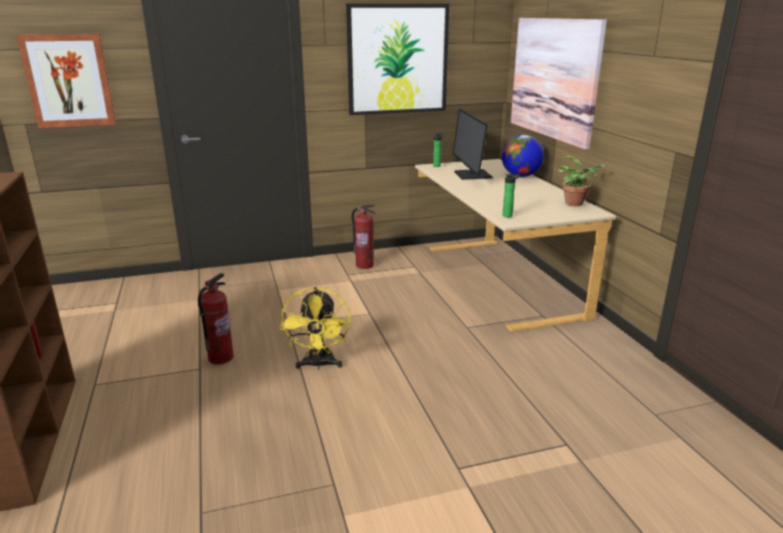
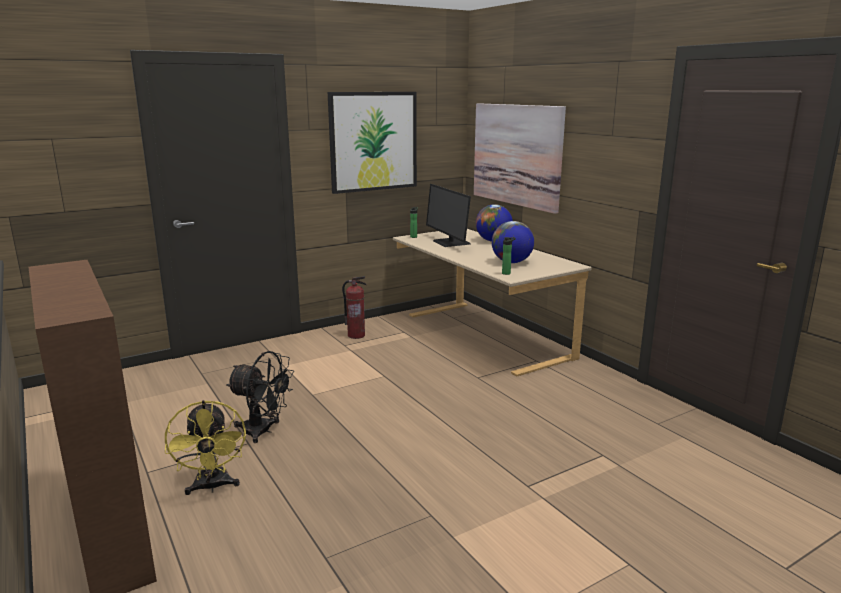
camera: 15 degrees left, 5 degrees down
picture [16,34,116,128] -> none
fire extinguisher [198,273,234,365] -> black fan [226,351,294,443]
yellow fan [280,287,351,370] -> yellow fan moved to [165,400,246,495]
potted plant [558,156,605,206] -> none
none -> globe [492,221,534,263]

